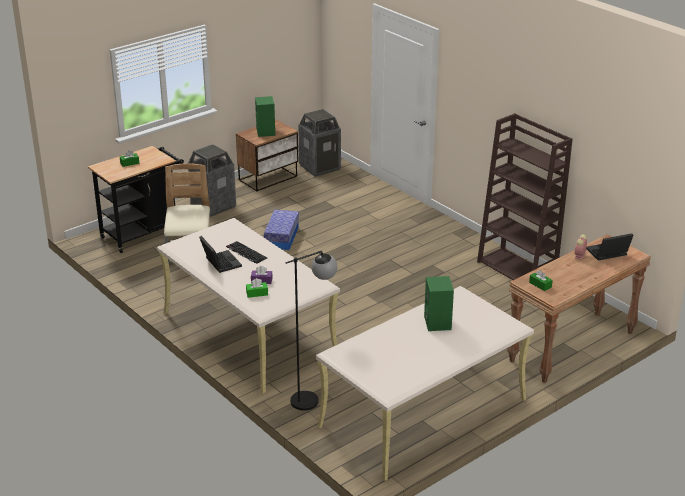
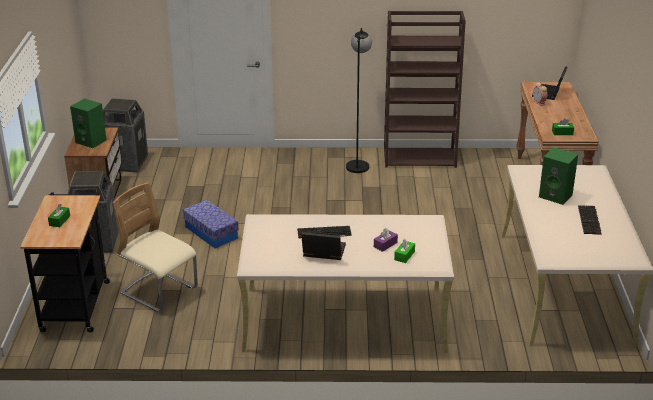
camera: 50 degrees left, 0 degrees up
black floor lamp [285,251,337,411] -> black floor lamp moved to [346,28,372,173]
none -> keyboard [578,206,602,235]

